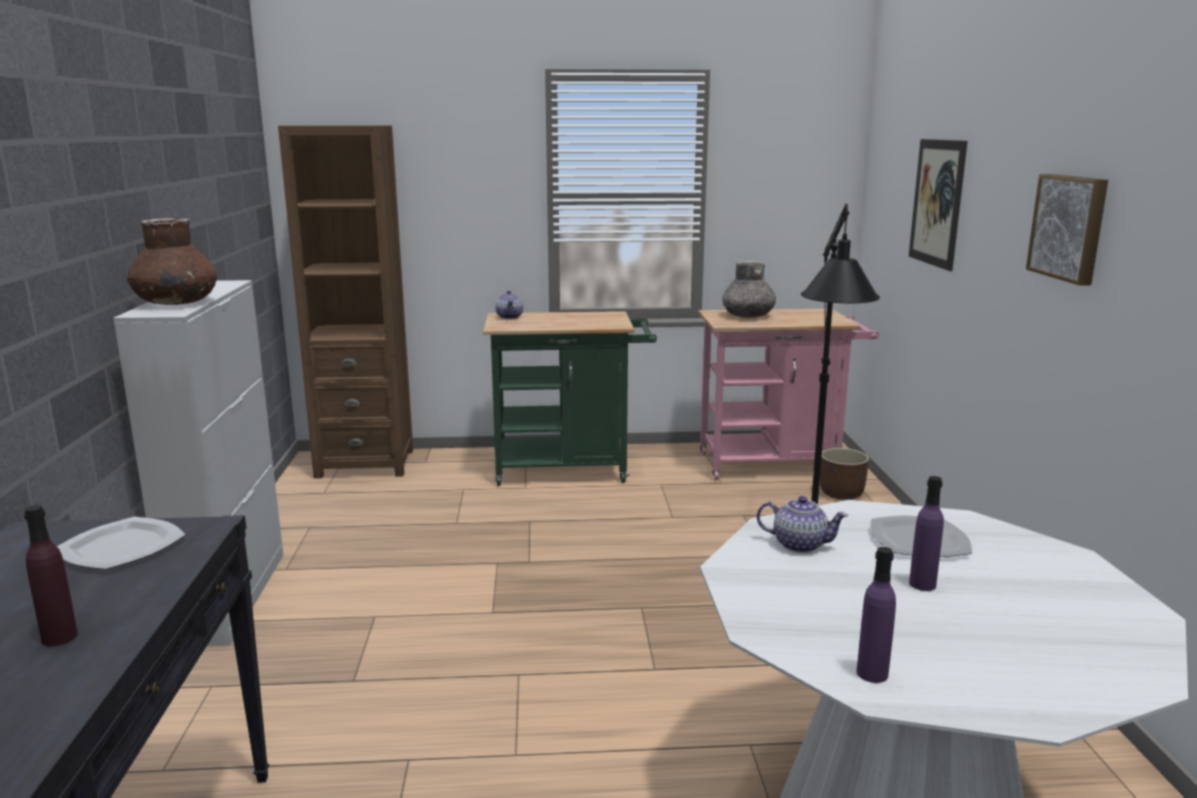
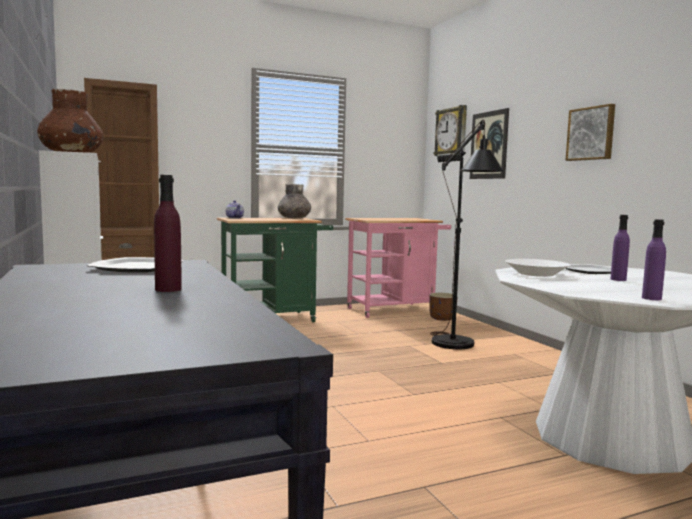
camera: 20 degrees left, 10 degrees down
grey vase [722,261,776,318] -> grey vase moved to [278,184,311,219]
teapot [757,496,848,553] -> white bowl [505,259,571,277]
none -> wall clock [434,105,467,162]

